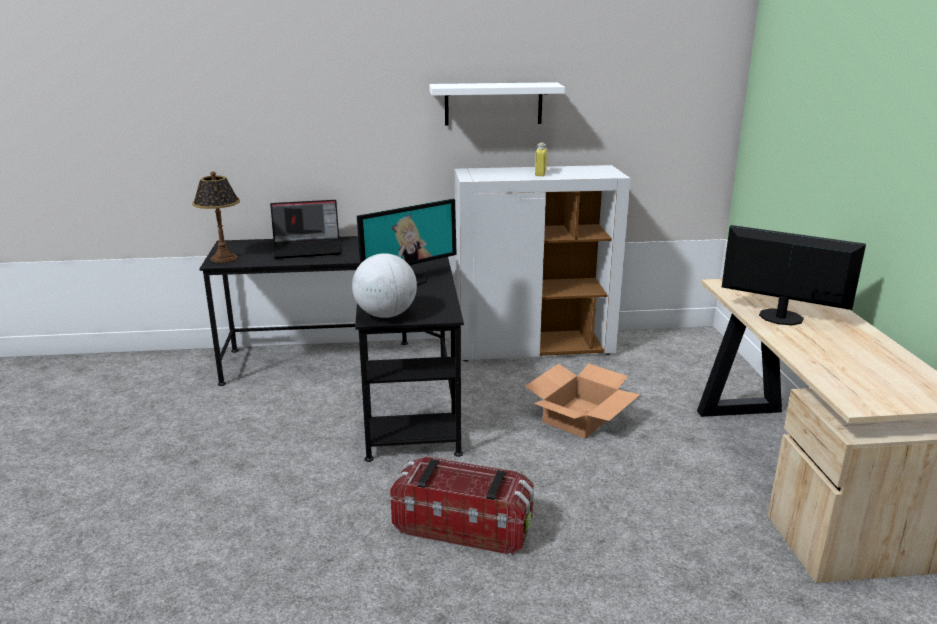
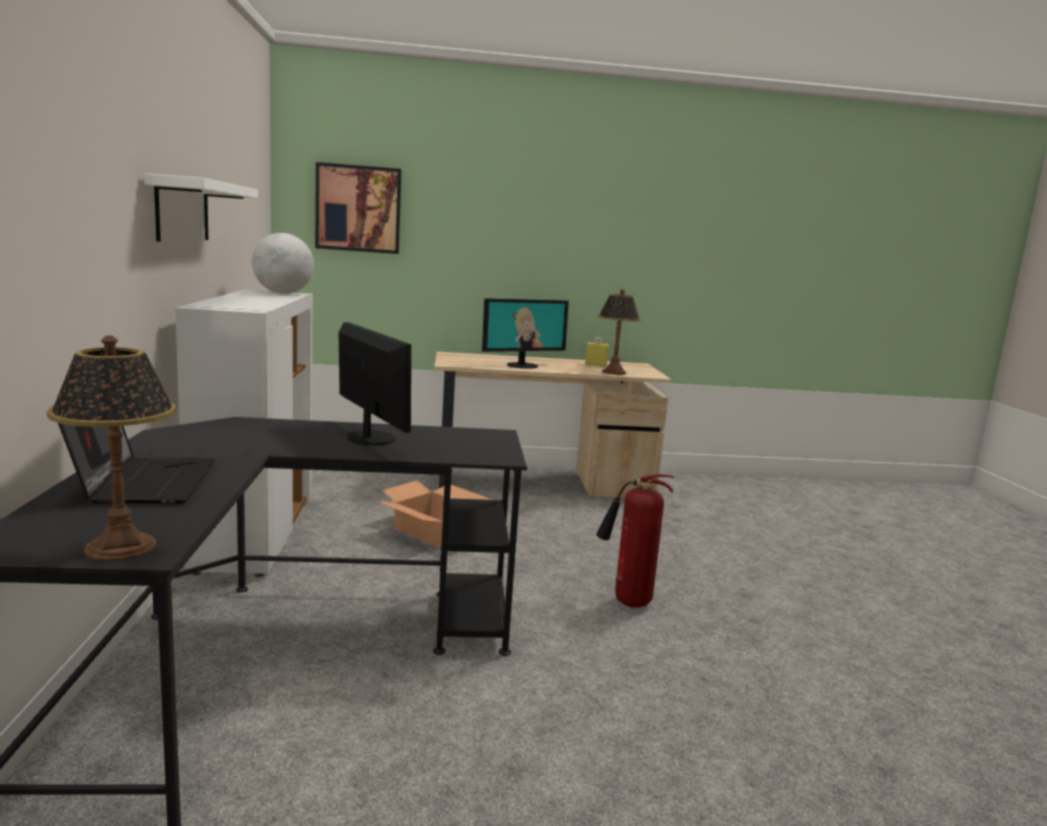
camera: 90 degrees left, 10 degrees down
globe [352,253,417,318] -> globe moved to [252,233,314,294]
storage box [390,457,534,555] -> fire extinguisher [596,474,674,608]
yellow bottle [535,143,547,176] -> yellow bottle moved to [585,337,609,367]
monitor [722,225,866,325] -> monitor turned 150 degrees counterclockwise [482,298,569,369]
none -> picture [315,162,402,254]
none -> table lamp [598,289,641,375]

